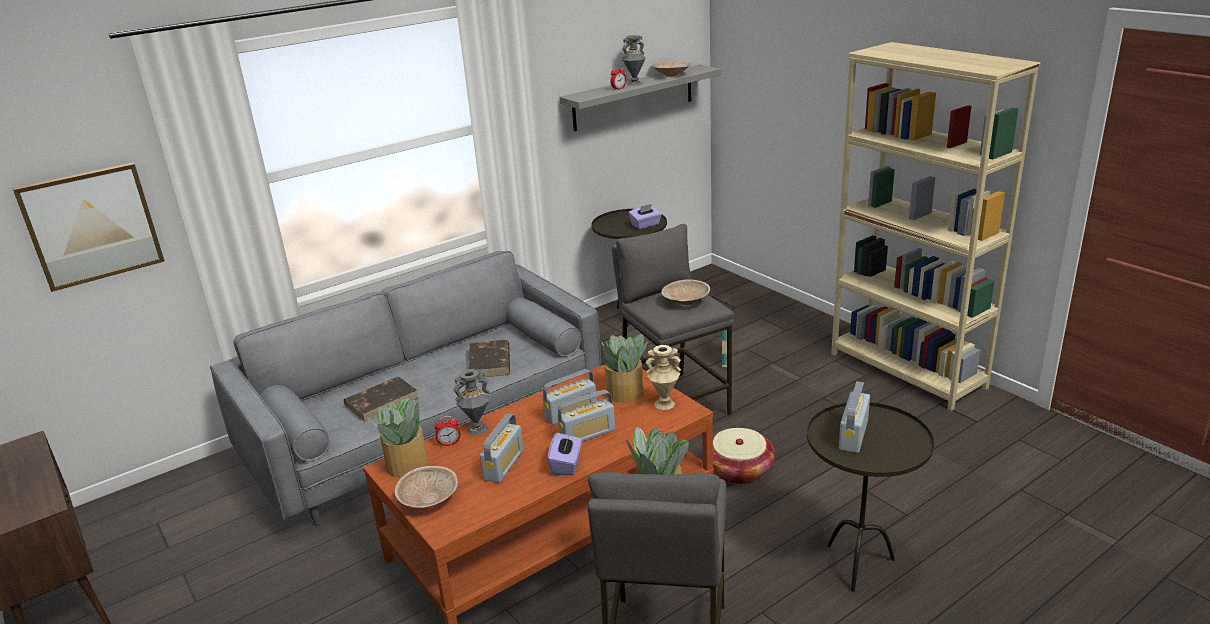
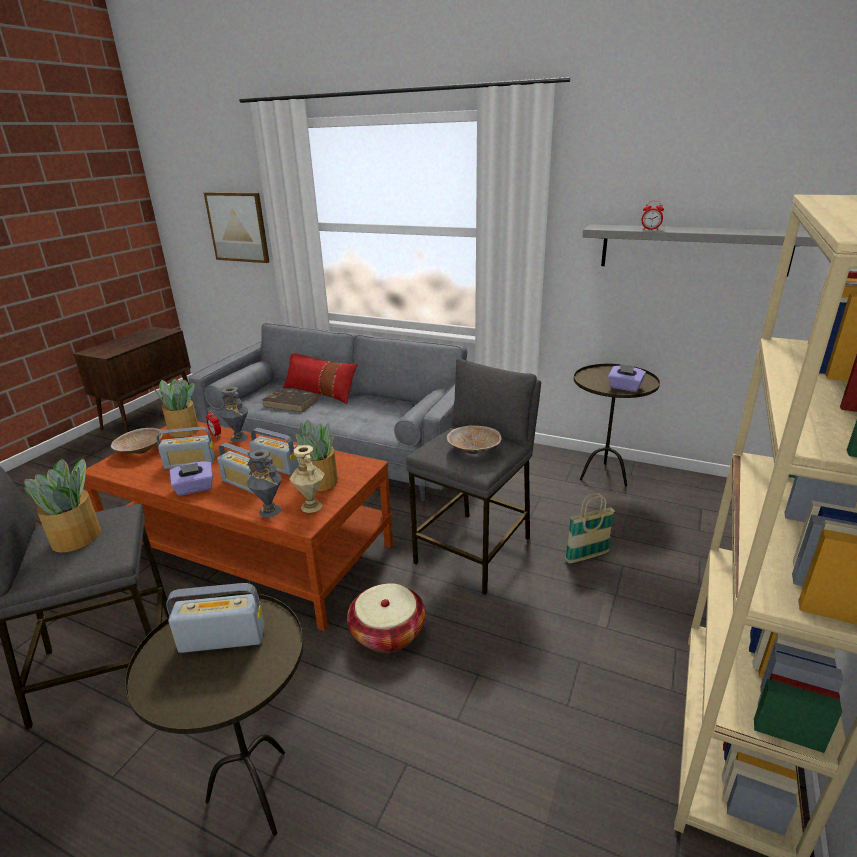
camera: 60 degrees right, 0 degrees up
brown book [469,340,510,378] -> none
grey vase [622,35,646,86] -> grey vase moved to [247,449,282,517]
beige bowl [652,60,691,77] -> none
none -> red pillow [283,353,358,404]

